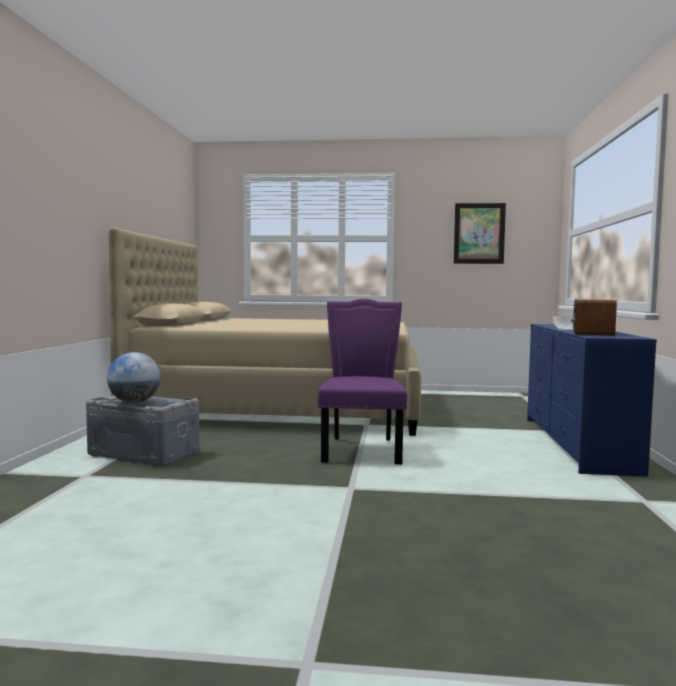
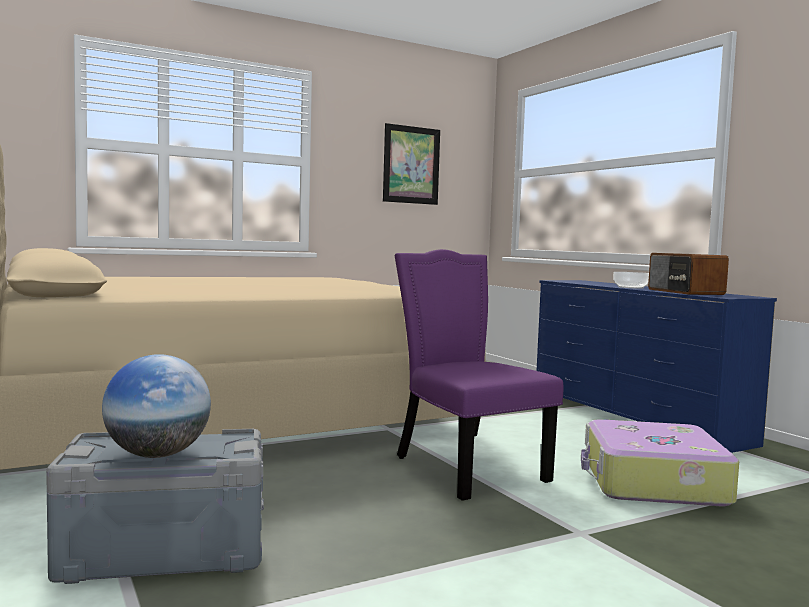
camera: 35 degrees left, 0 degrees up
none -> suitcase [581,419,739,506]

